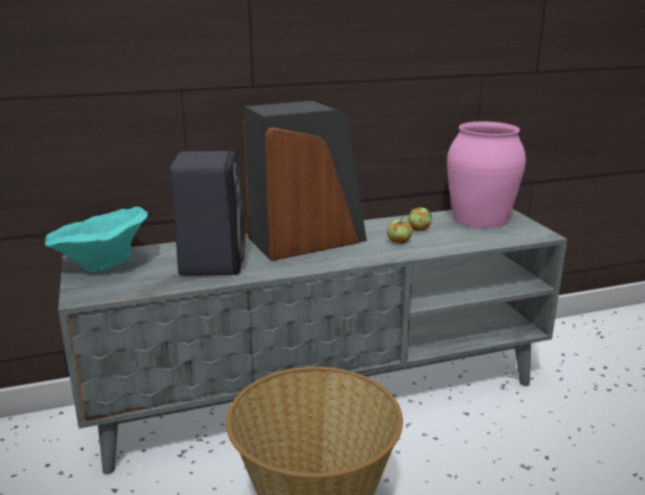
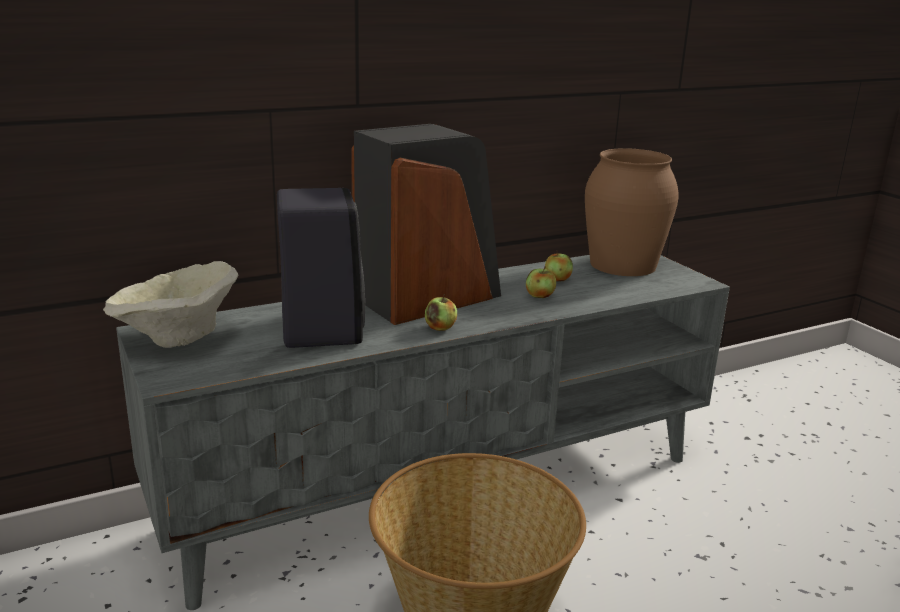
camera: 10 degrees left, 0 degrees up
turquoise bowl [45,207,148,272] -> beige bowl [103,261,238,348]
pink vase [447,122,526,228] -> brown vase [585,148,679,276]
none -> apple [425,294,457,331]

